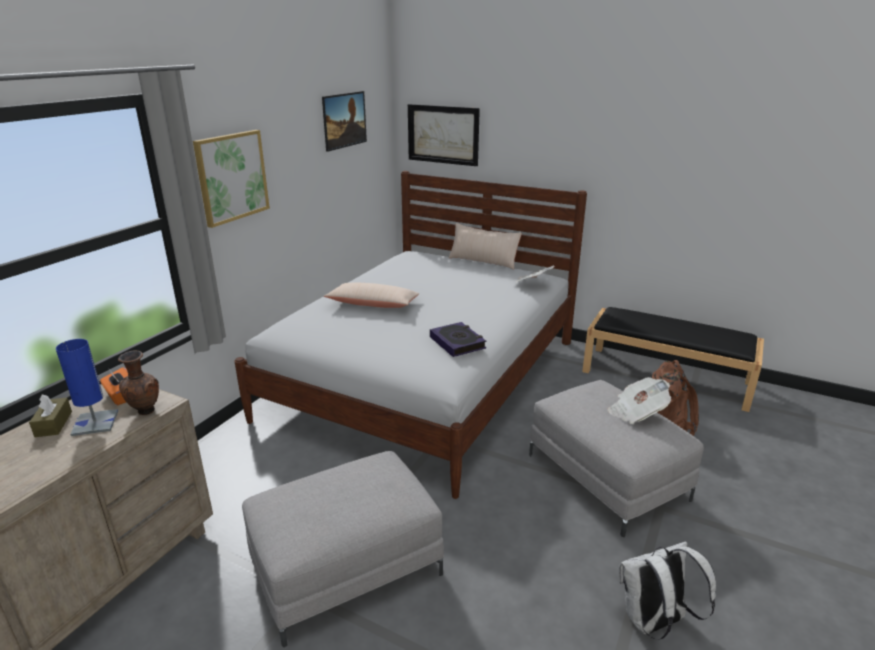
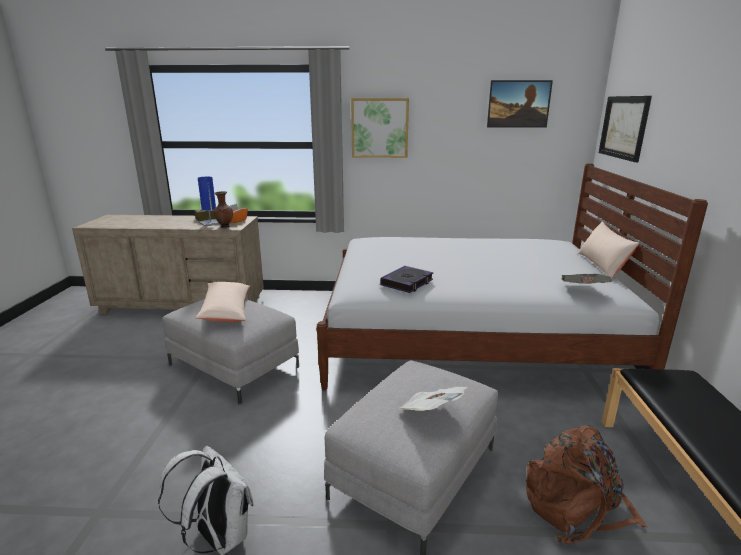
camera: 65 degrees right, 5 degrees down
beige pillow [324,282,419,308] -> beige pillow moved to [195,282,250,322]

